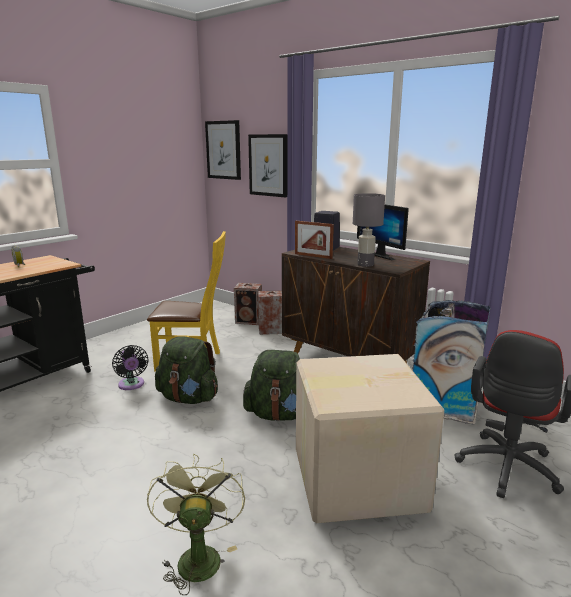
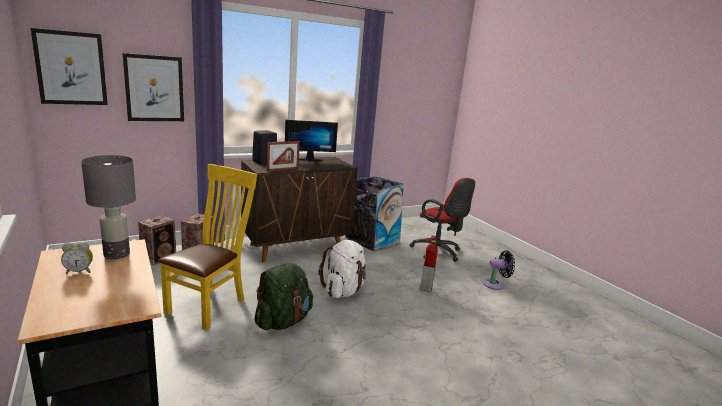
camera: 70 degrees left, 0 degrees up
black fan [112,345,149,390] -> black fan moved to [483,251,515,290]
green fan [147,454,245,595] -> none
green backpack [243,350,300,421] -> white backpack [318,240,366,298]
cardboard box [296,354,445,523] -> fire extinguisher [420,238,438,292]
grey table lamp [353,193,385,267] -> grey table lamp moved to [81,155,136,259]

